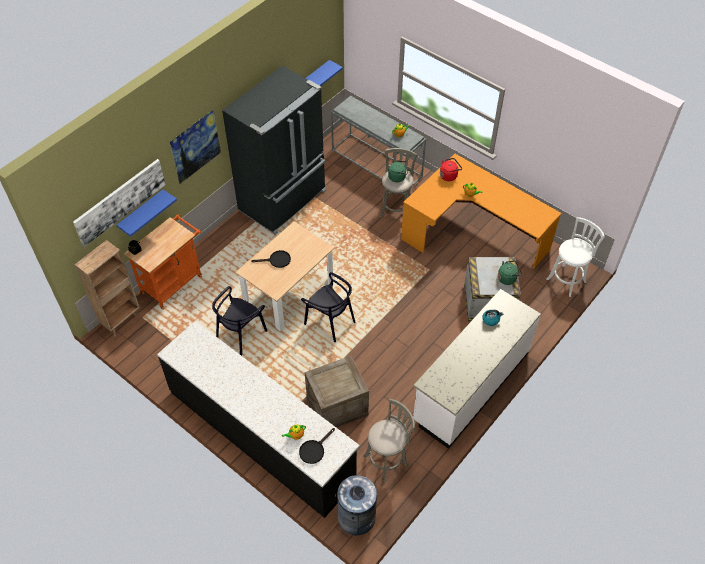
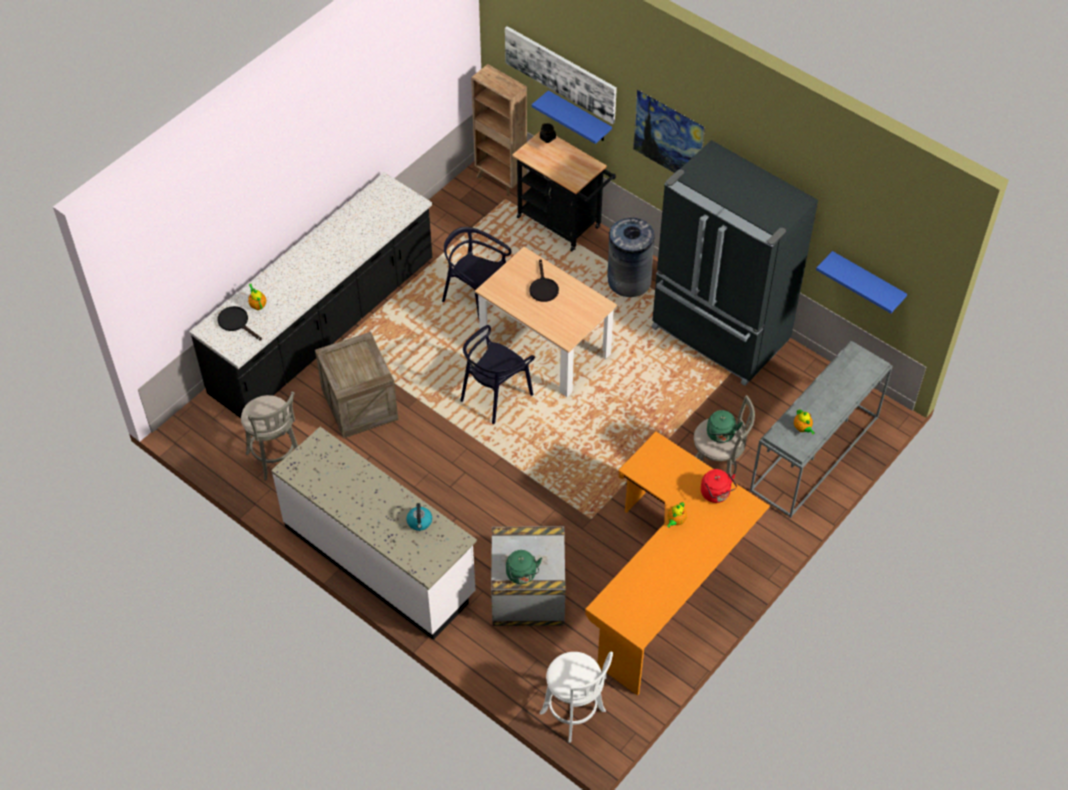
camera: 90 degrees right, 0 degrees up
orange cart [124,215,202,310] -> black cart [512,131,616,252]
grey trash can [337,475,377,535] -> grey trash can moved to [607,218,655,297]

